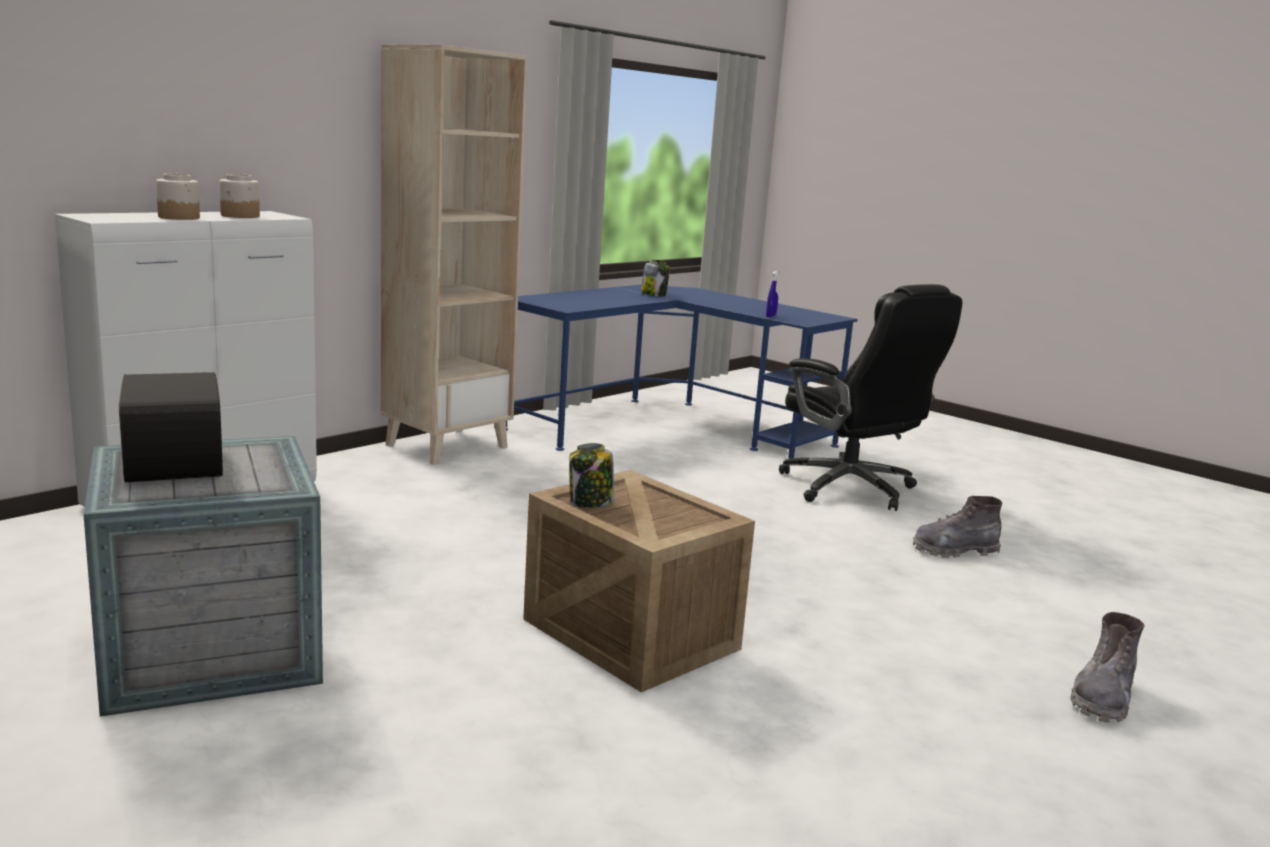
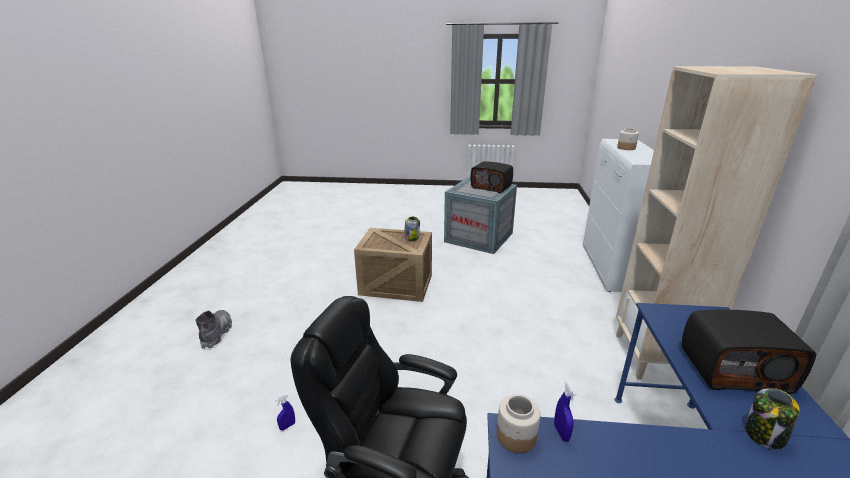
camera: 145 degrees right, 10 degrees up
jar [219,174,260,218] -> jar moved to [497,394,541,453]
grey boot [913,496,1002,558] -> blue spray bottle [275,395,295,431]
none -> radio [682,310,816,394]

